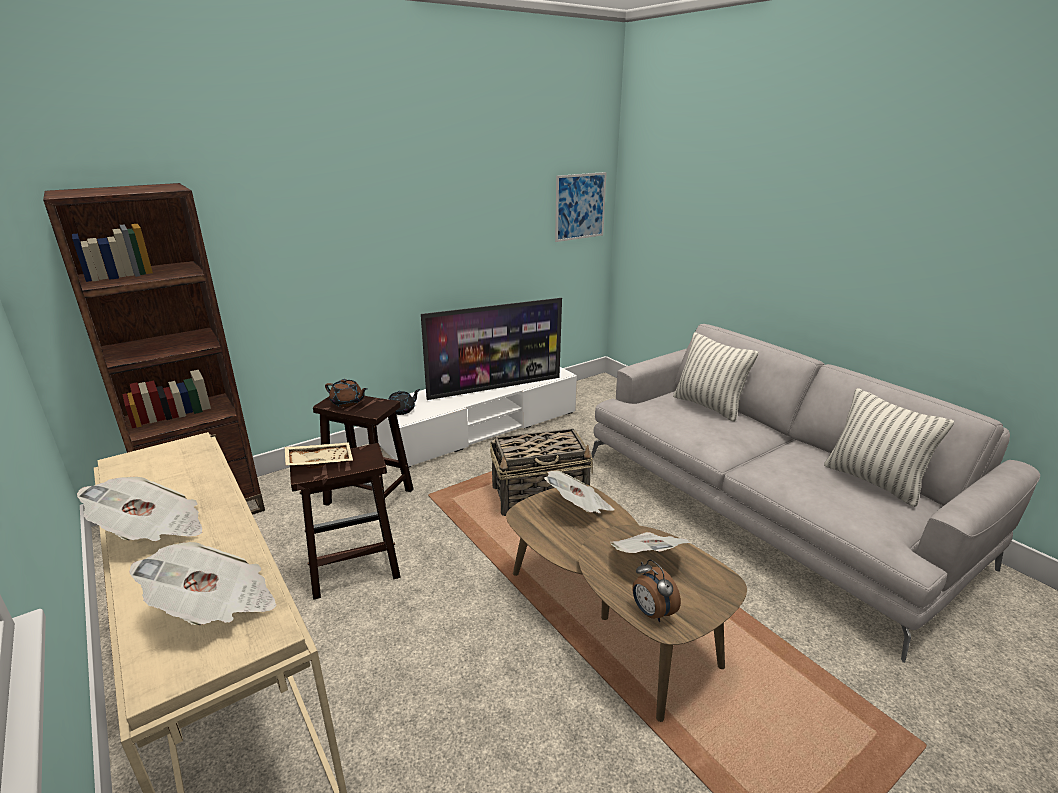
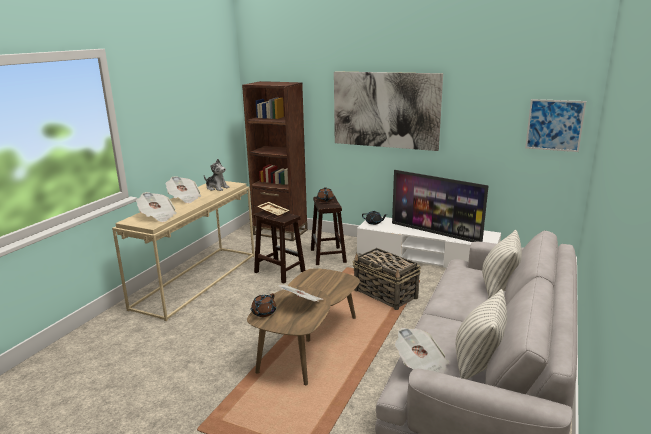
camera: 60 degrees right, 5 degrees down
newspaper [544,471,614,513] -> newspaper moved to [395,327,449,374]
alarm clock [632,560,681,622] -> brown teapot [251,293,276,317]
none -> plush toy [204,159,229,191]
none -> picture [334,71,443,151]

